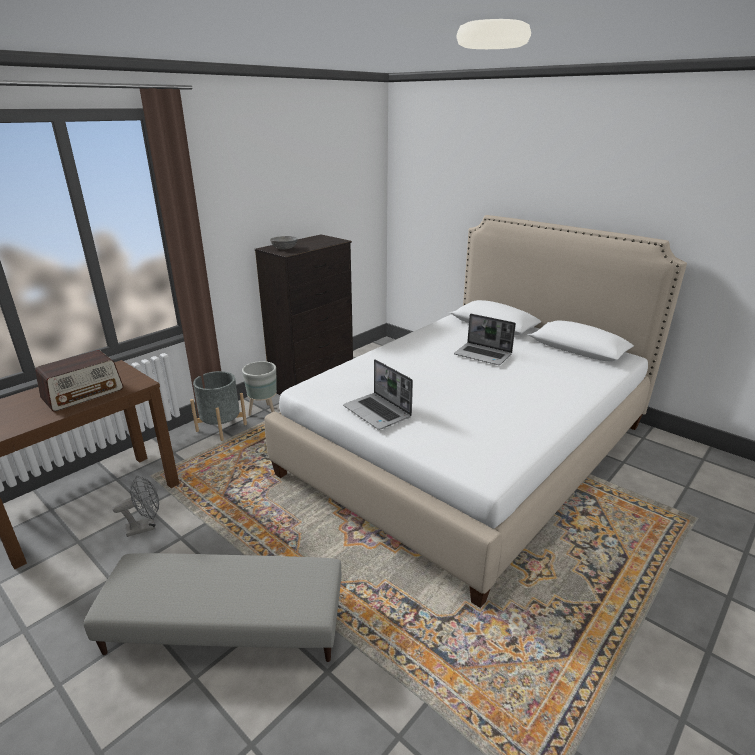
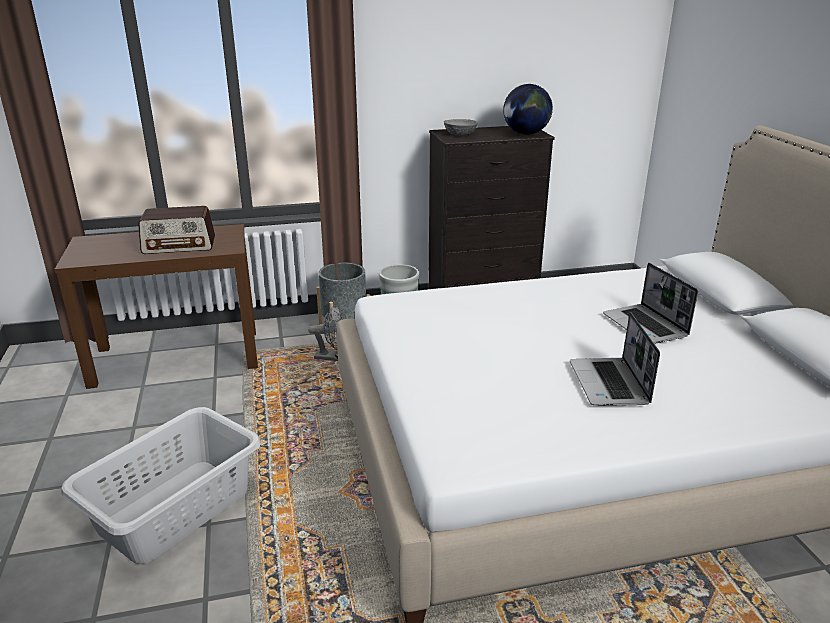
camera: 35 degrees right, 0 degrees up
grey ottoman [84,553,342,662] -> grey laundry basket [61,407,261,564]
grey fan [112,476,159,537] -> grey fan moved to [308,306,347,361]
laptop [343,359,413,430] -> laptop moved to [570,312,660,406]
none -> globe [503,84,553,135]

